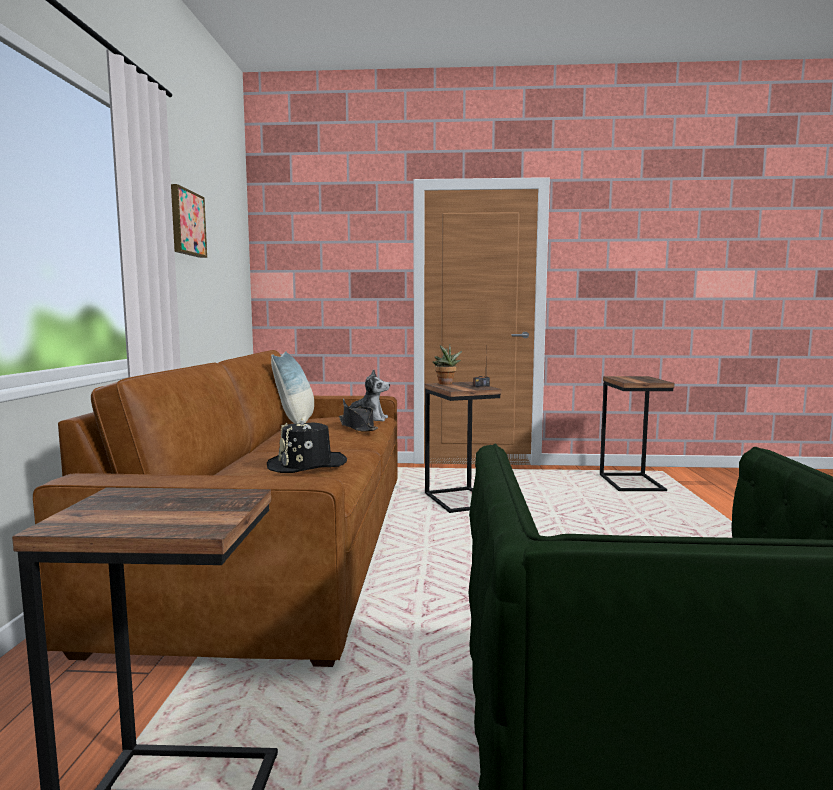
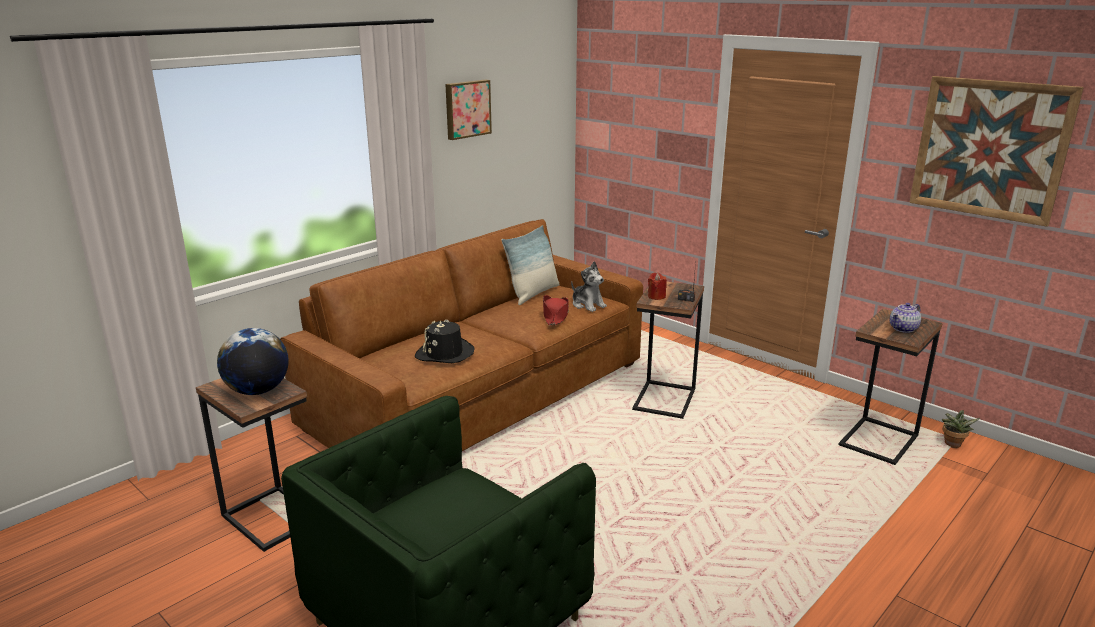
camera: 40 degrees right, 15 degrees up
black hat [339,405,378,432] -> red hat [543,295,569,326]
potted plant [433,345,462,384] -> potted plant moved to [942,410,980,448]
none -> globe [217,328,289,395]
none -> red candle [648,272,667,300]
none -> teapot [890,303,921,333]
none -> picture [909,76,1084,227]

